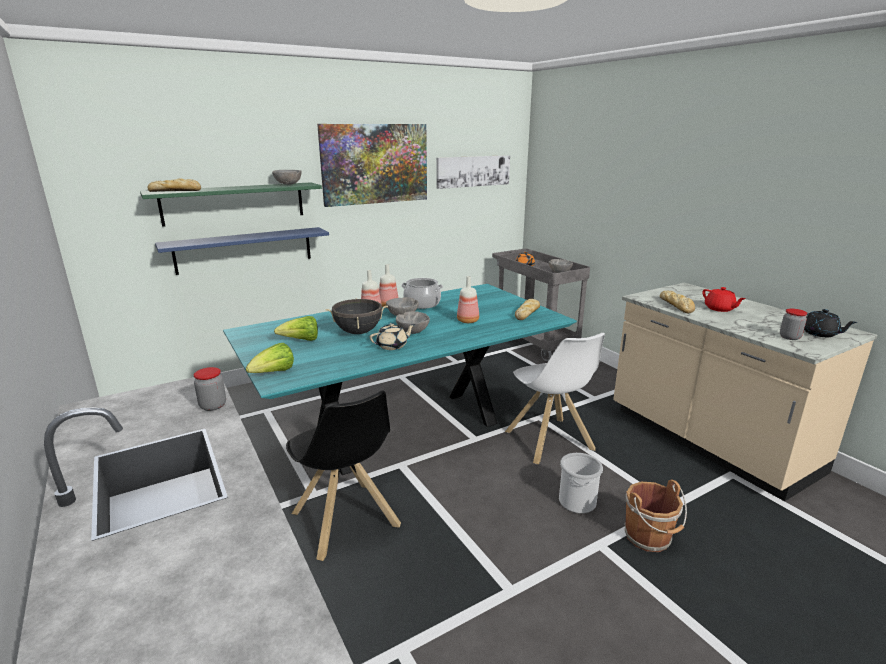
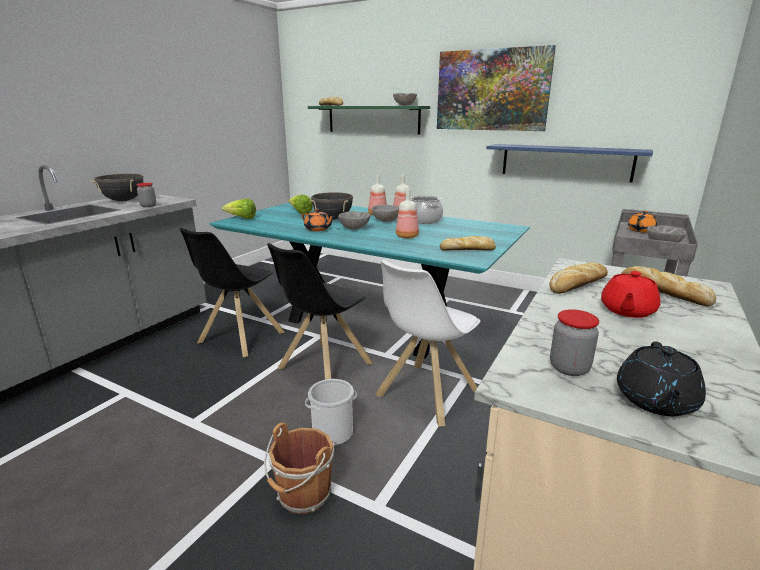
camera: 60 degrees right, 0 degrees up
blue shelf [155,227,329,275] -> blue shelf moved to [486,144,653,183]
beige teapot [370,323,415,350] -> orange teapot [301,209,335,231]
picture [436,155,510,189] -> none
none -> black cooking pot [90,174,146,201]
none -> black chair [267,243,373,380]
none -> bread [621,266,716,306]

